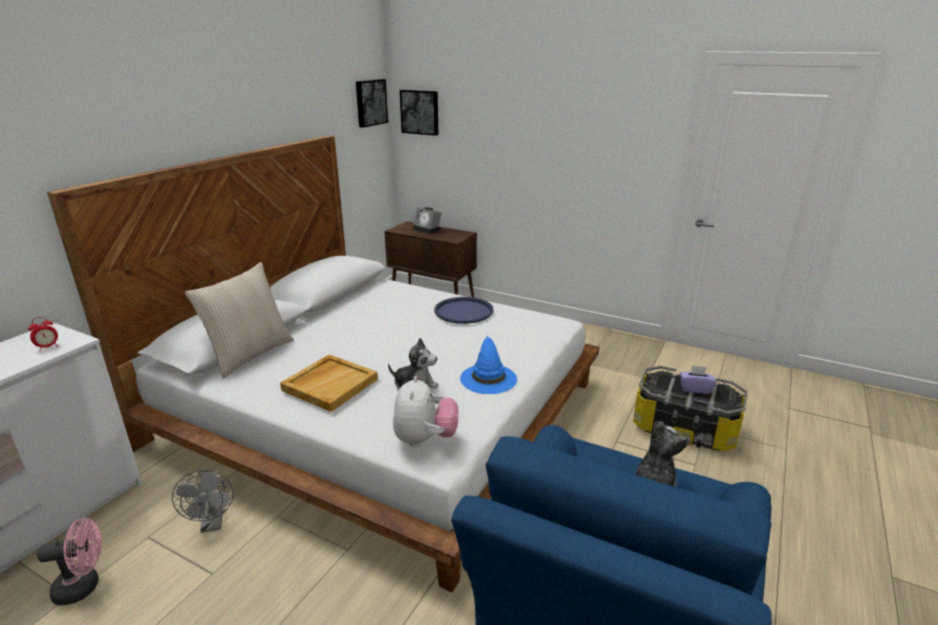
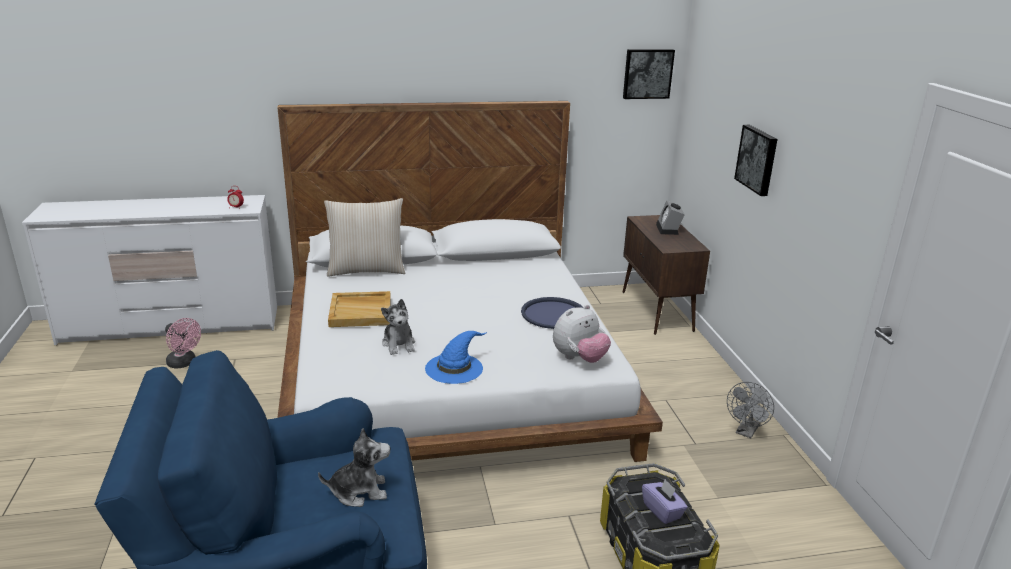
camera: 50 degrees right, 0 degrees up
grey fan [172,470,234,533] -> grey fan moved to [727,382,774,438]
plush toy [393,376,459,447] -> plush toy moved to [553,305,611,363]
picture [400,90,439,136] -> picture moved to [734,125,777,196]

